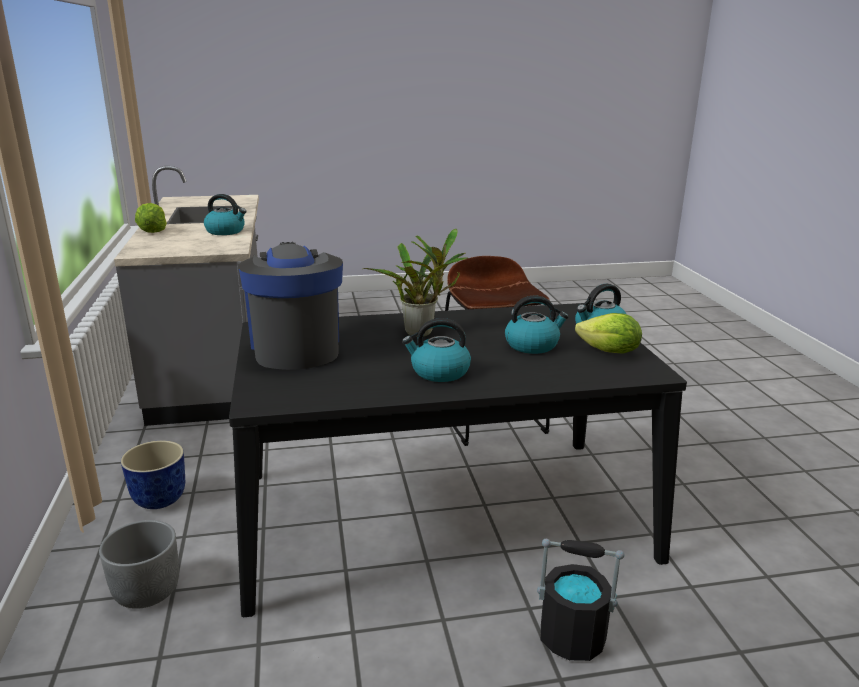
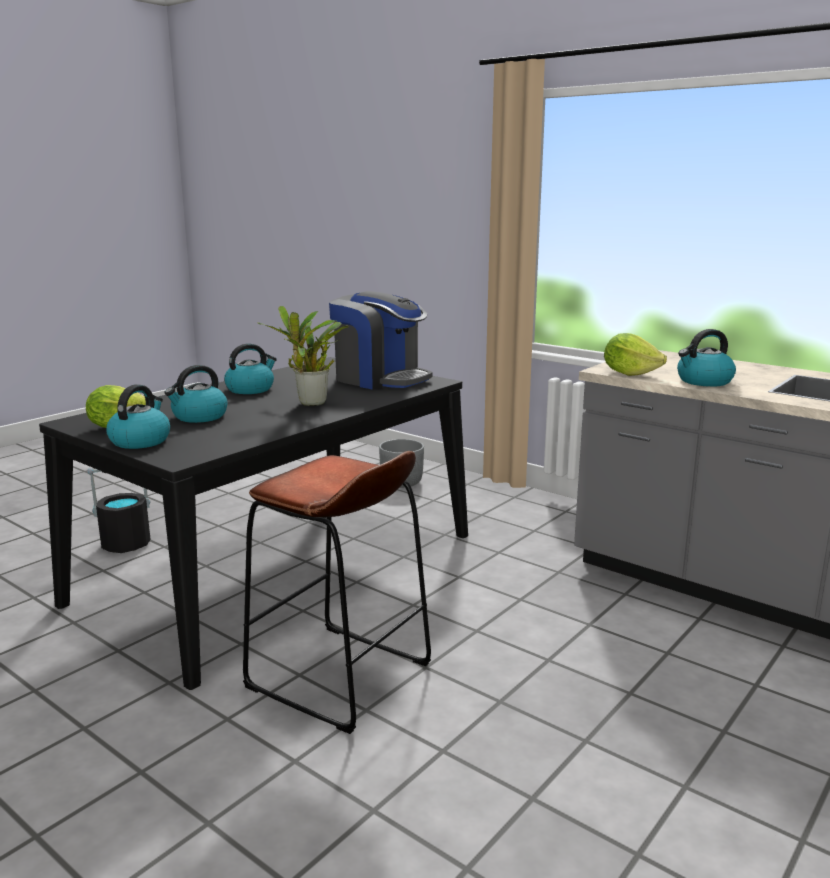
camera: 140 degrees right, 5 degrees down
planter [121,440,185,509] -> none
lettuce [135,203,167,233] -> lettuce moved to [604,333,667,376]

